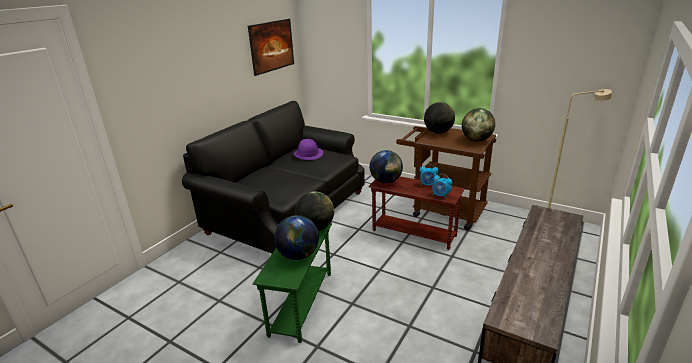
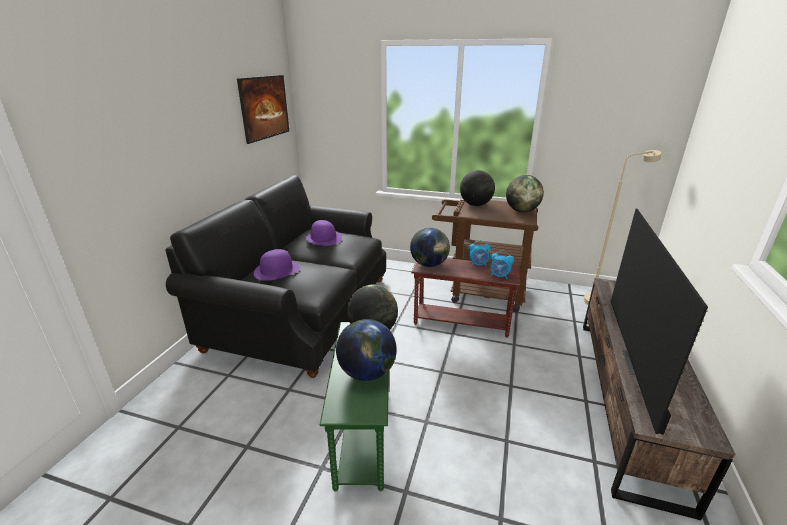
camera: 15 degrees left, 0 degrees up
none -> purple hat [253,249,300,281]
none -> television [611,209,708,435]

